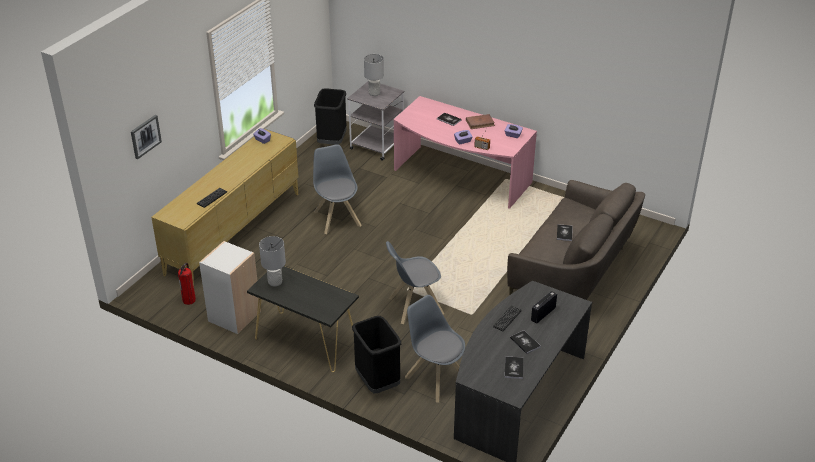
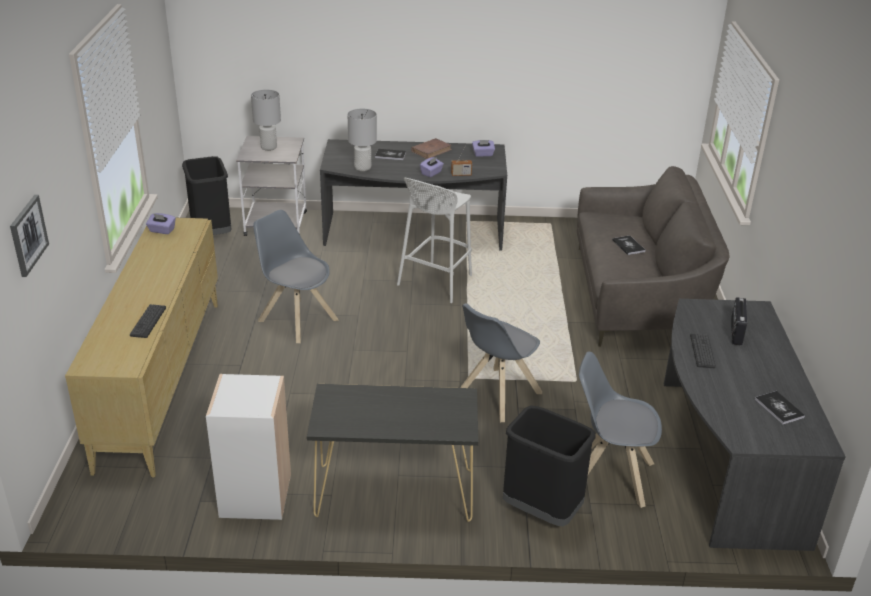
camera: 30 degrees left, 5 degrees down
fire extinguisher [178,263,196,305] -> none
grey table lamp [259,236,286,287] -> grey table lamp moved to [348,109,377,171]
pink desk [394,96,537,209] -> grey desk [320,139,507,251]
book [510,330,541,354] -> none
none -> white stool [397,178,472,303]

